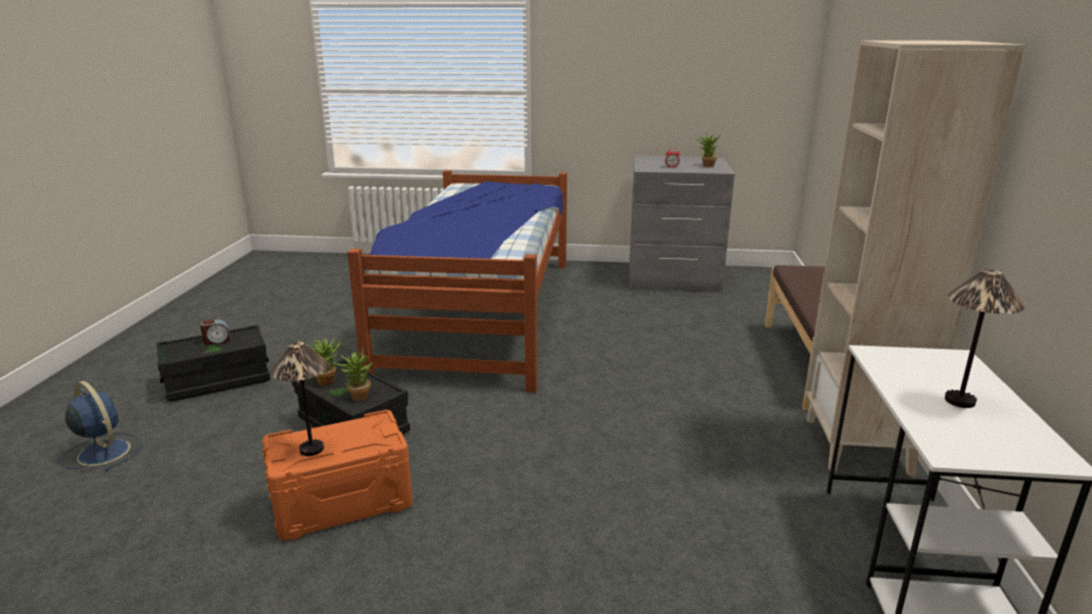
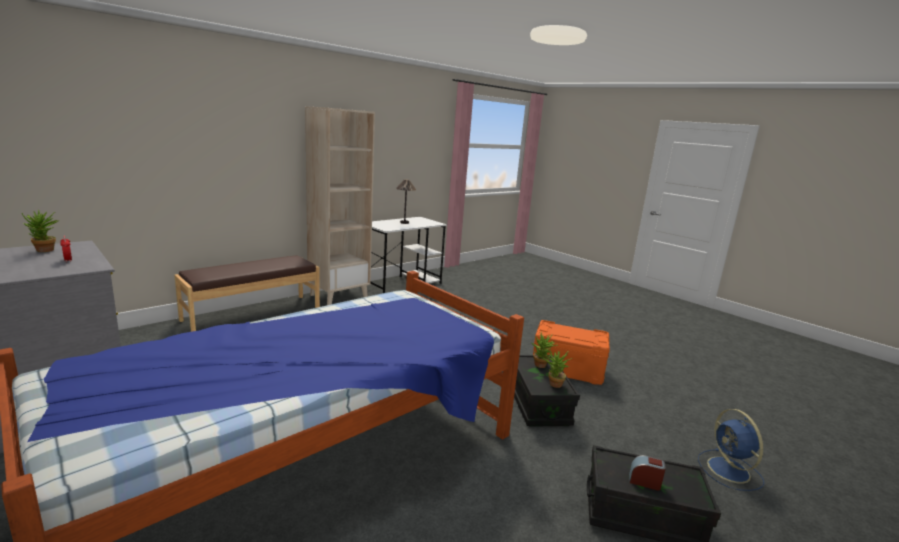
camera: 140 degrees left, 5 degrees down
table lamp [270,342,329,456] -> none

